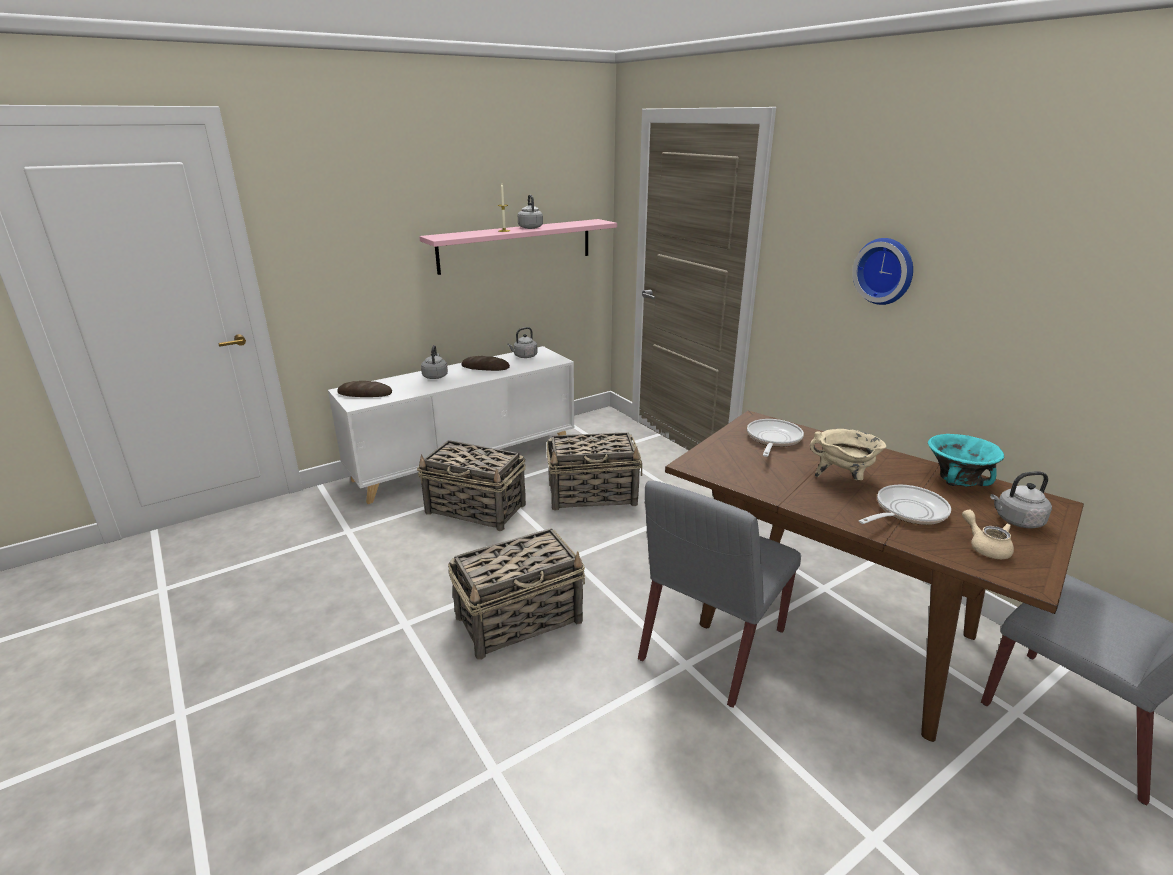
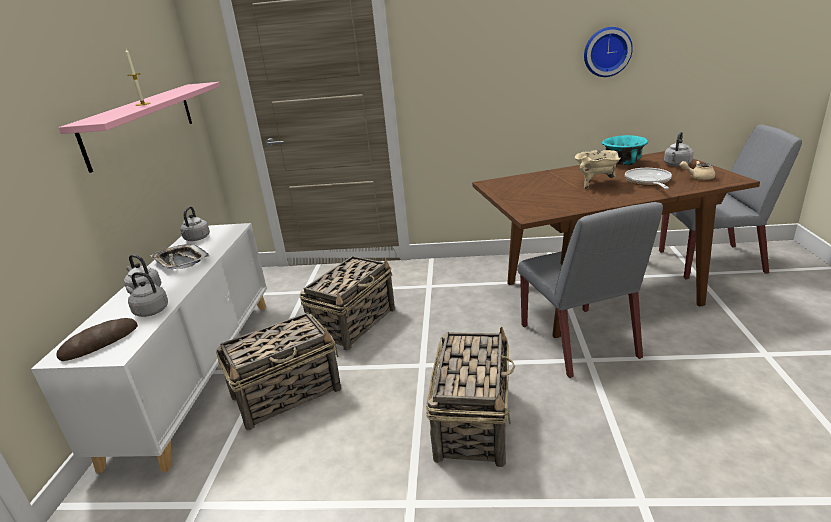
camera: 50 degrees left, 0 degrees up
bread [461,356,510,371] -> tray [150,244,209,269]
grey kettle [518,195,543,229] -> grey kettle moved to [126,272,168,317]
frying pan [747,419,804,457] -> none
wall clock [852,238,913,305] -> wall clock moved to [584,27,633,77]

